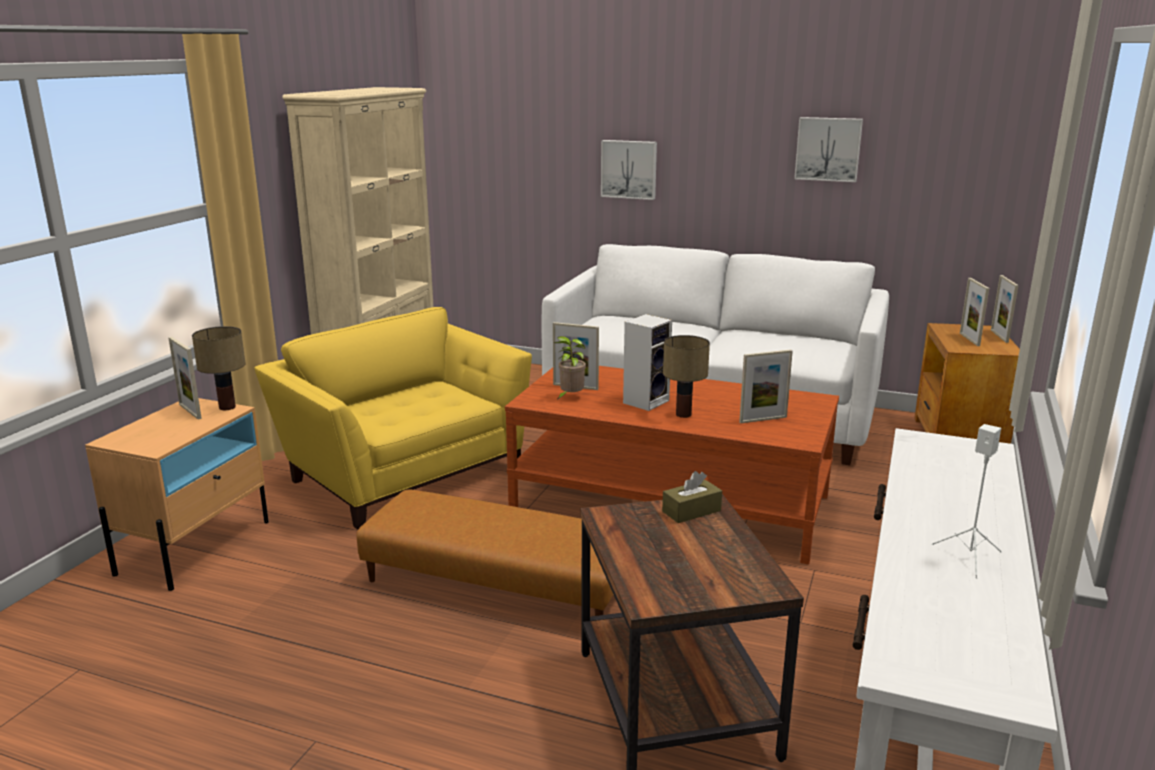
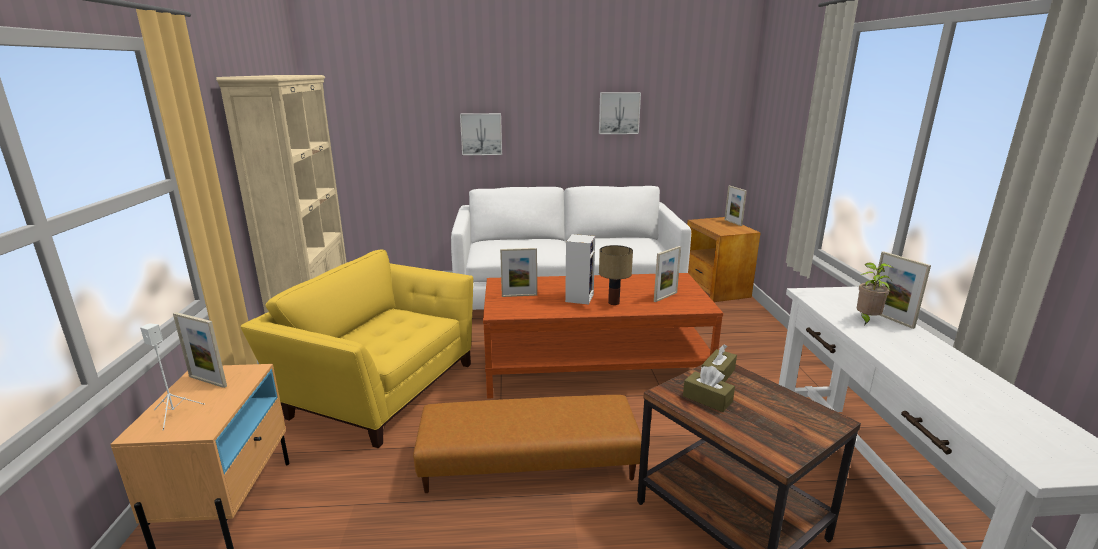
camera: 25 degrees left, 0 degrees up
table lamp [192,326,246,410] -> none
potted plant [554,336,586,400] -> potted plant moved to [857,263,894,325]
white speaker [932,424,1002,578] -> white speaker moved to [140,323,205,430]
picture frame [960,278,989,346] -> picture frame moved to [876,251,931,329]
none -> brown tissue box [683,366,735,412]

